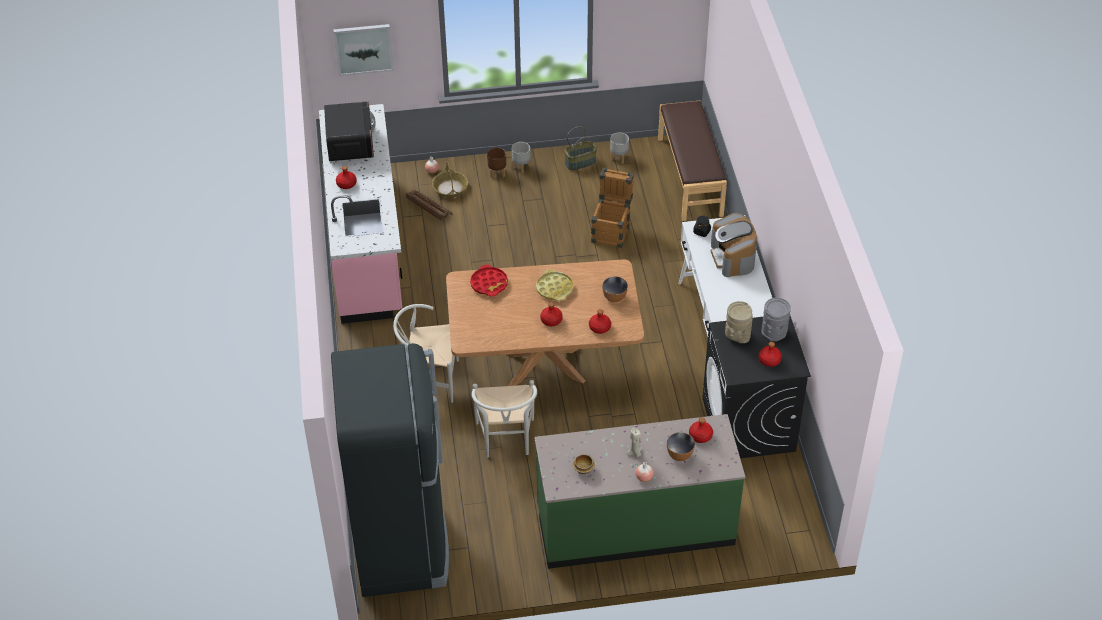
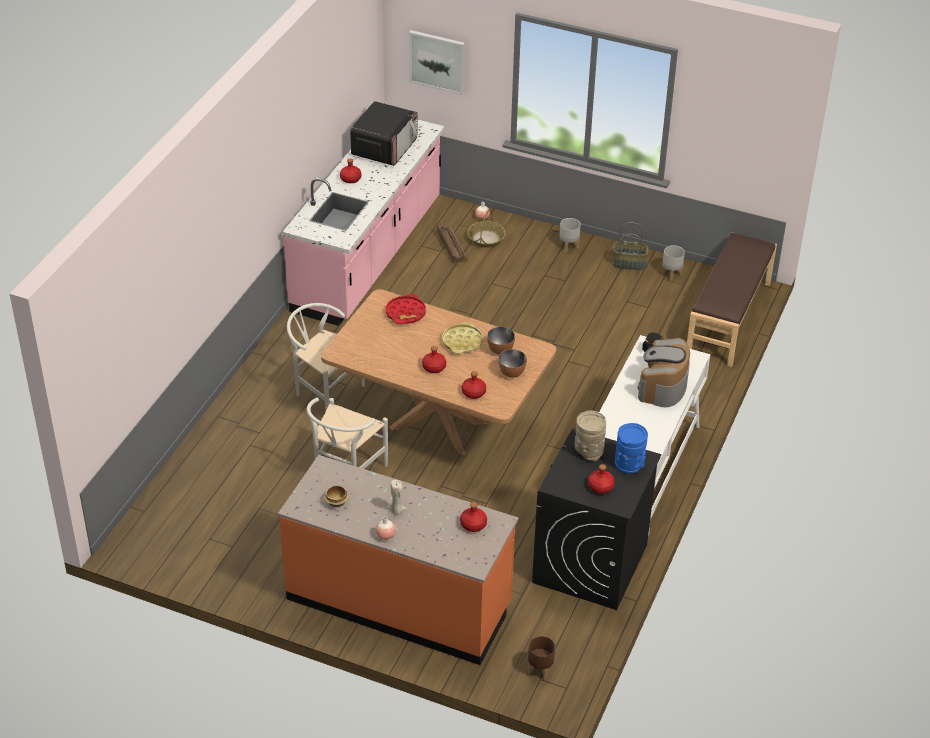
camera: 30 degrees right, 5 degrees down
black fridge [331,343,449,597] -> none
brown planter [487,148,506,178] -> brown planter moved to [528,636,555,679]
green counter [535,414,745,569] -> orange counter [278,455,518,665]
crate [591,168,634,248] -> none
bowl [667,432,695,461] -> bowl moved to [487,327,515,355]
grey vase [761,298,791,341] -> blue vase [615,423,648,473]

